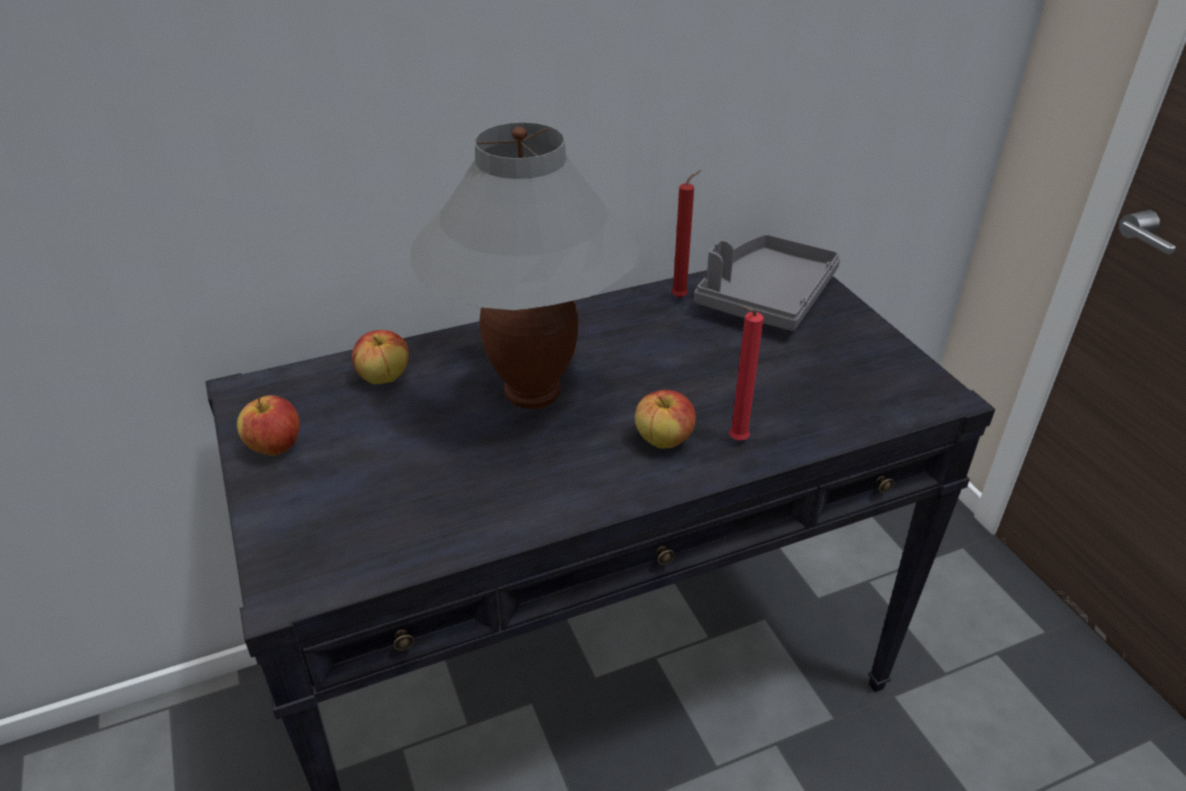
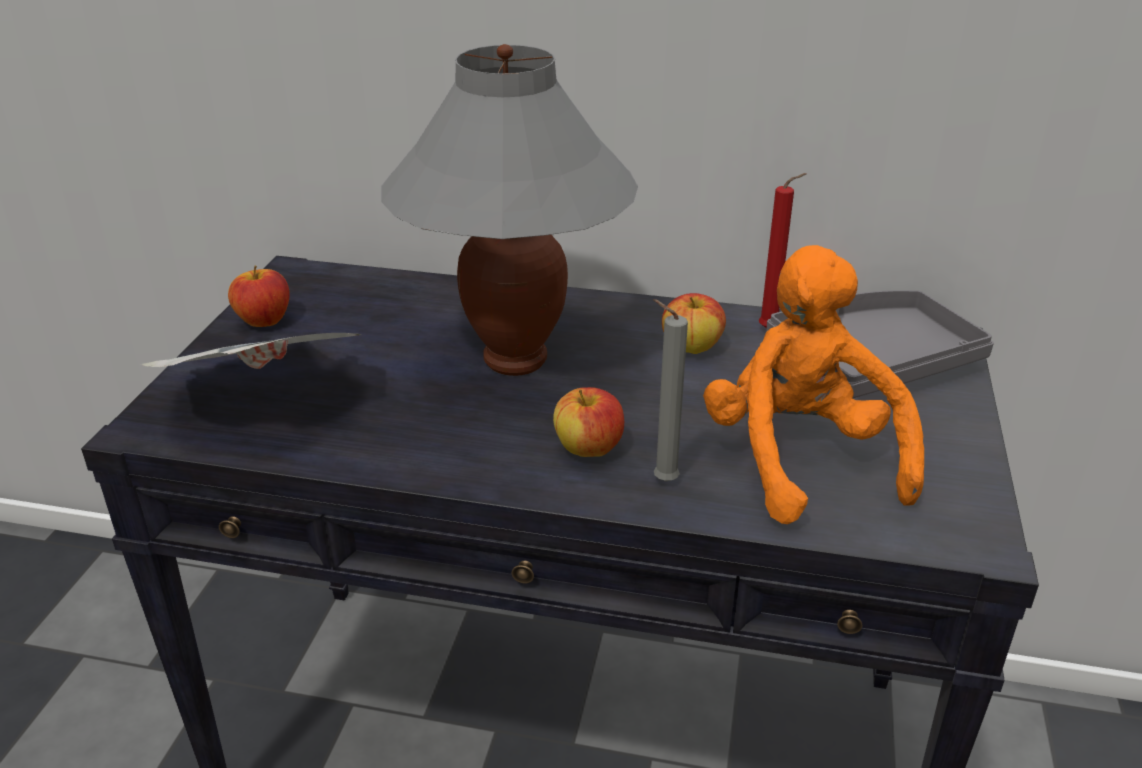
camera: 35 degrees right, 5 degrees down
apple [352,330,409,384] -> apple moved to [662,293,726,354]
red candle [729,306,764,441] -> grey candle [653,299,688,481]
none -> newspaper [142,333,361,369]
none -> orange plush toy [703,245,924,524]

